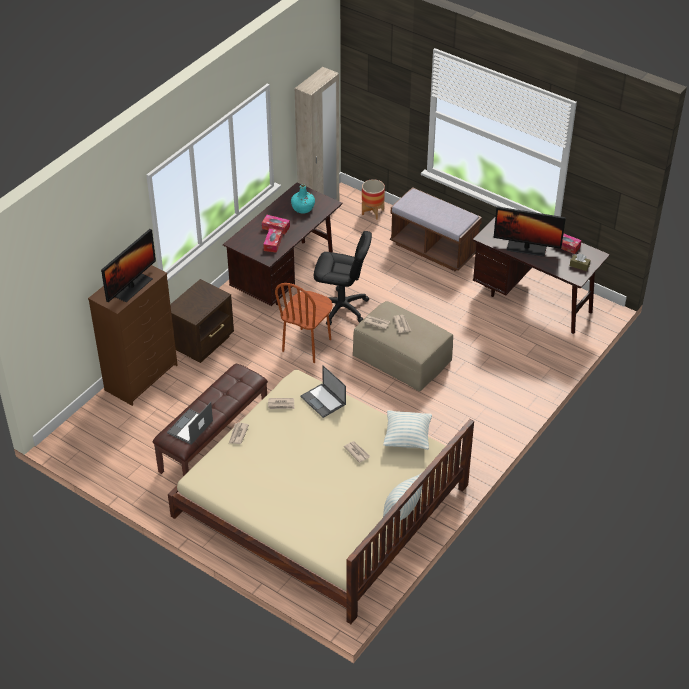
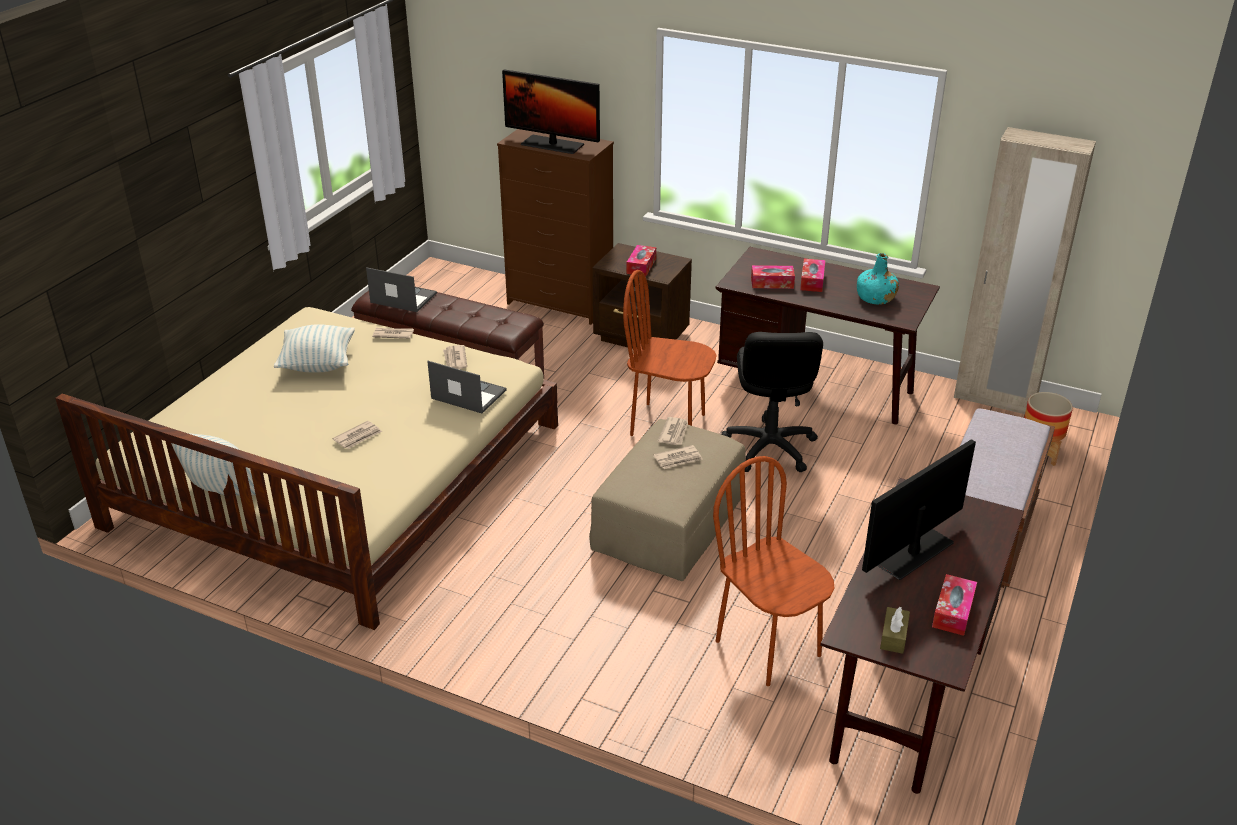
camera: 80 degrees right, 10 degrees down
laptop [301,365,346,418] -> laptop turned 75 degrees clockwise [427,361,506,413]
pillow [383,410,432,450] -> pillow moved to [274,324,355,373]
monitor [494,207,566,257] -> monitor turned 45 degrees clockwise [862,439,976,580]
none -> tissue box [626,245,656,276]
none -> brown chair [713,456,834,686]

